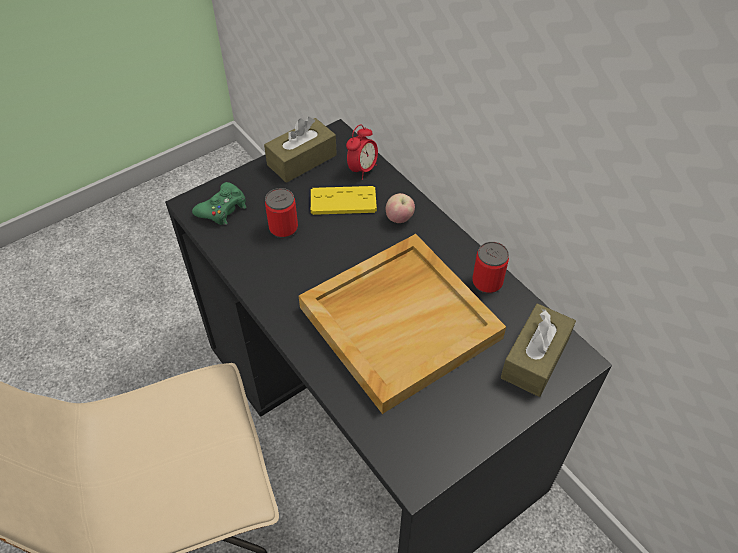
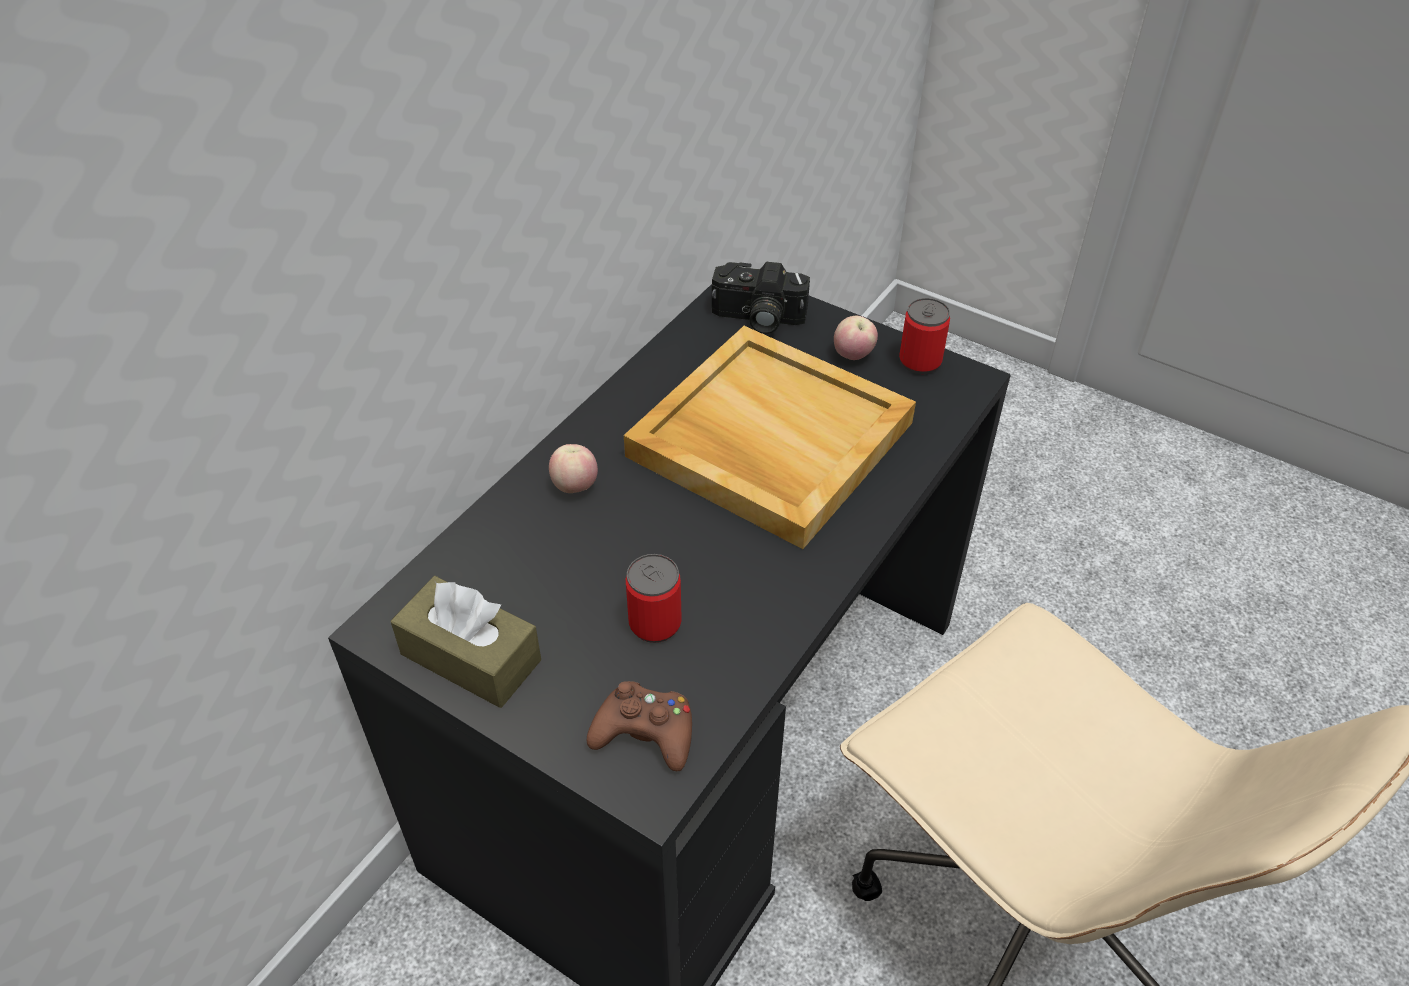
camera: 110 degrees left, 5 degrees down
green game controller [192,182,246,225] -> brown game controller [587,681,692,771]
yellow game controller [311,186,377,215] -> none
alarm clock [346,124,378,180] -> none
can [472,242,509,294] -> can moved to [899,298,950,374]
brown tissue box [501,303,576,397] -> camera [712,262,810,334]
none -> apple [834,316,878,360]

